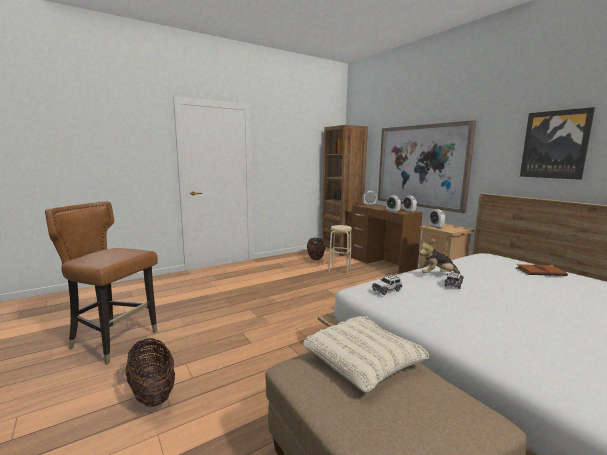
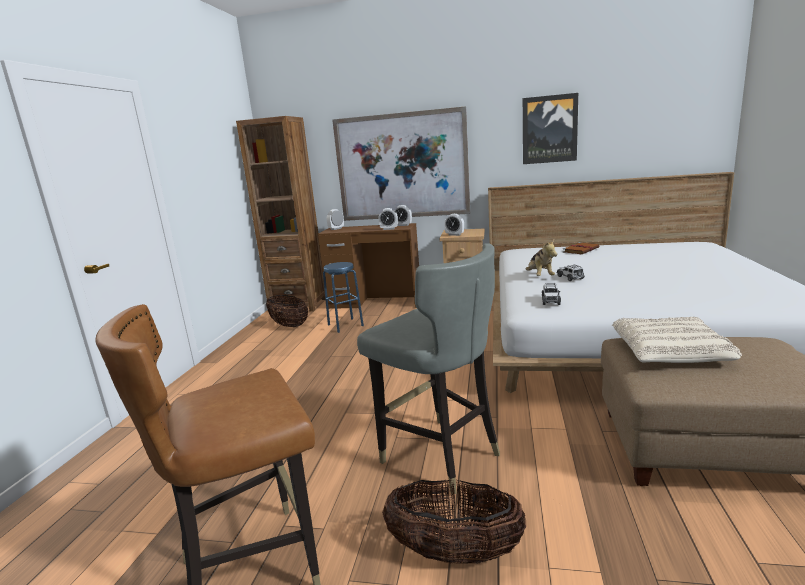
camera: 45 degrees left, 5 degrees up
beige stool [328,225,352,274] -> blue stool [323,262,364,333]
plush toy [418,240,460,274] -> plush toy turned 45 degrees counterclockwise [526,240,557,276]
none -> grey chair [357,244,500,495]

